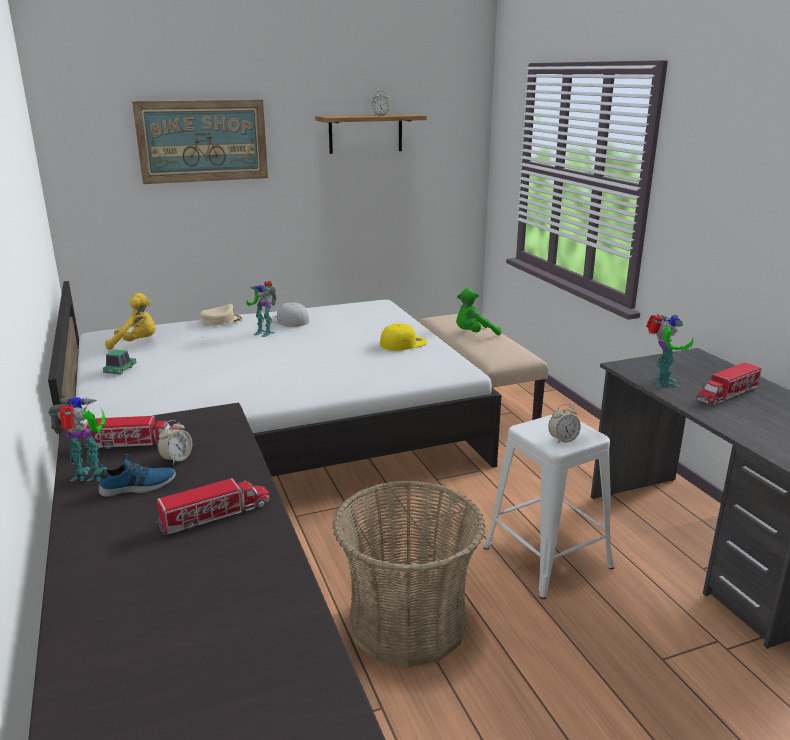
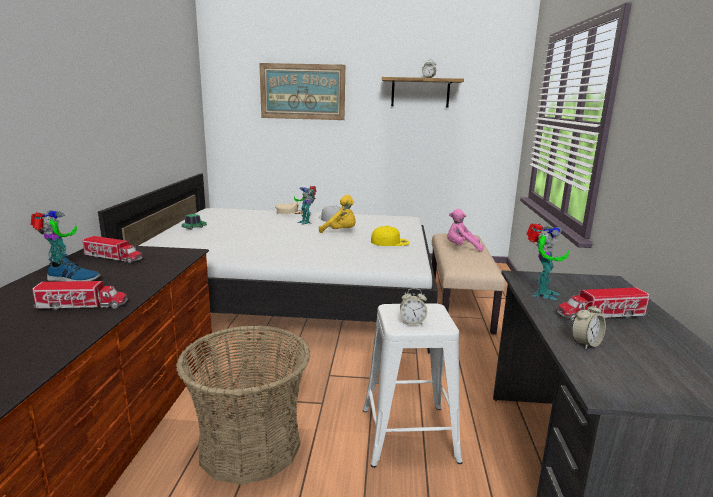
camera: 25 degrees right, 5 degrees down
yellow plush toy [105,293,156,350] -> yellow plush toy moved to [319,195,356,233]
alarm clock [157,420,192,465] -> alarm clock moved to [572,301,606,350]
green plush toy [456,288,501,336] -> pink plush toy [447,209,484,251]

